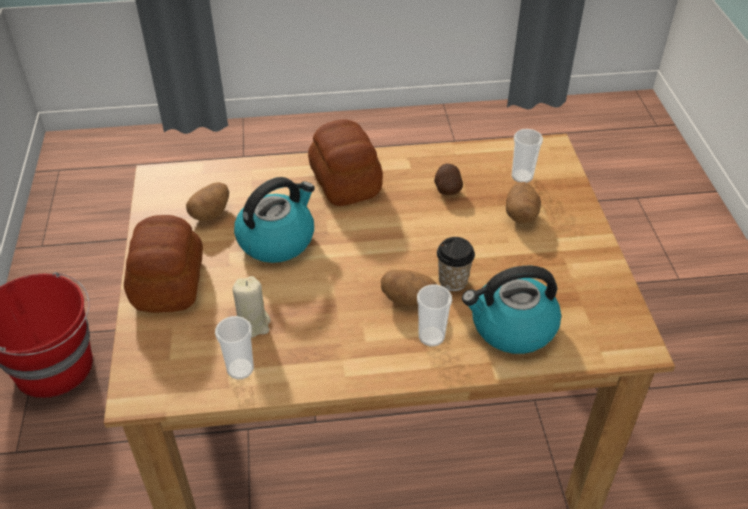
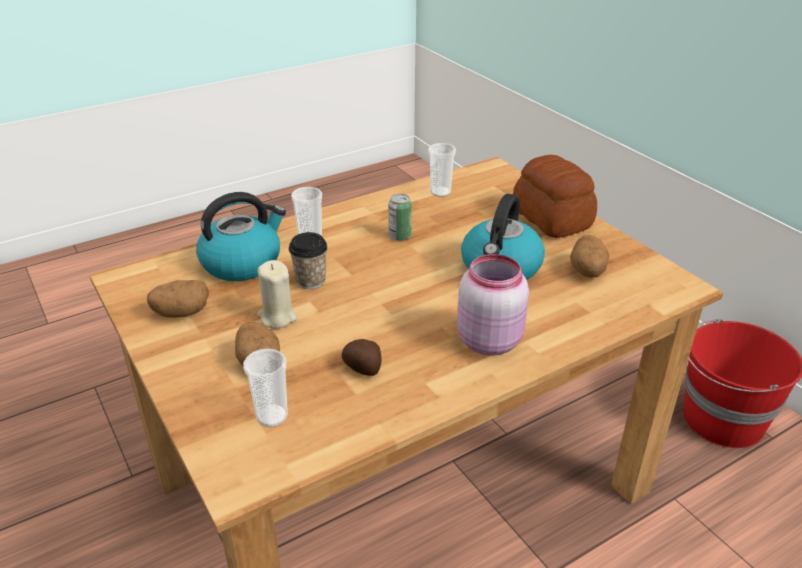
camera: 155 degrees right, 10 degrees down
beige candle [233,276,270,338] -> beige candle moved to [257,260,297,328]
bread [308,119,383,206] -> pink jar [457,254,529,355]
potato [381,270,437,306] -> potato moved to [147,280,209,318]
none -> can [388,194,412,241]

